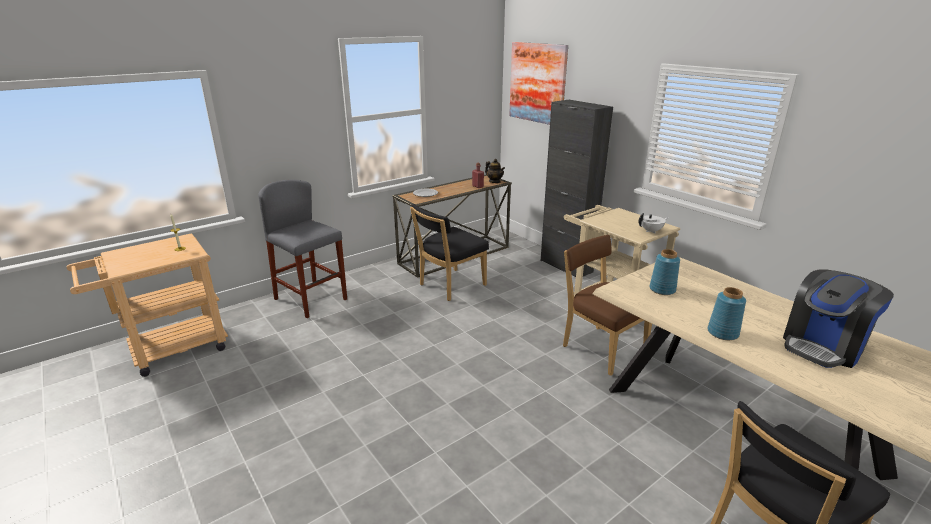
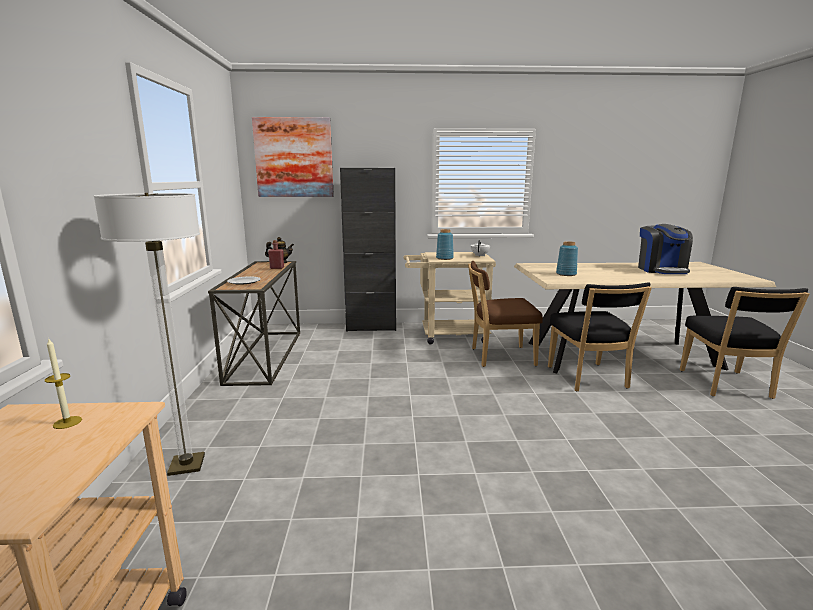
camera: 55 degrees left, 10 degrees down
grey stool [258,179,347,318] -> floor lamp [94,193,205,476]
black chair [410,204,489,301] -> black chair moved to [548,283,652,392]
blue vase [707,287,746,340] -> blue vase moved to [436,229,454,260]

